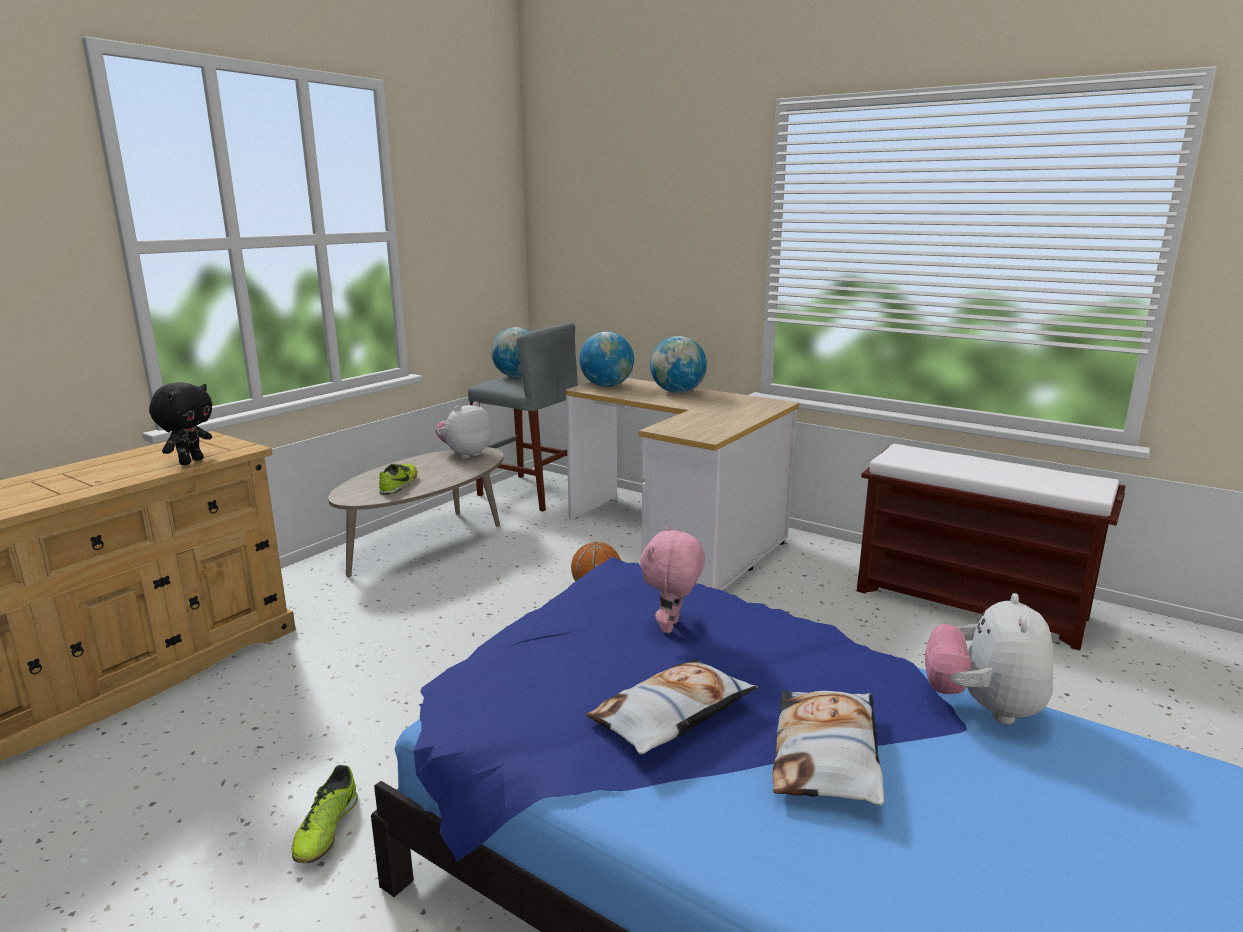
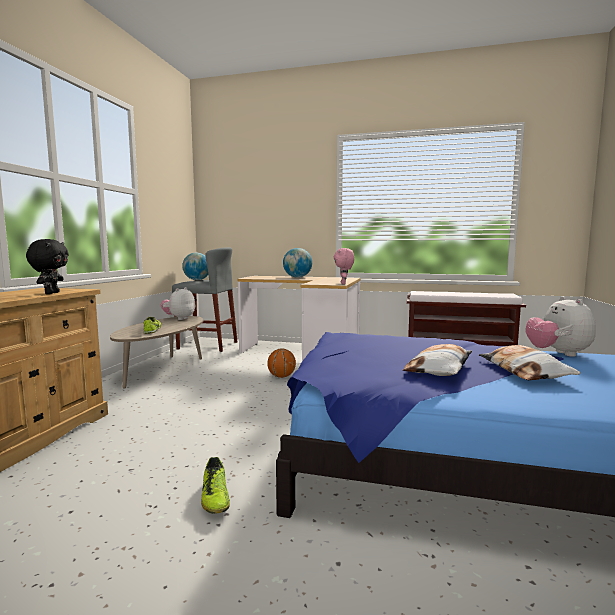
camera: 20 degrees left, 10 degrees down
globe [579,332,634,387] -> none
pink plush toy [640,526,705,633] -> pink plush toy moved to [334,248,354,284]

